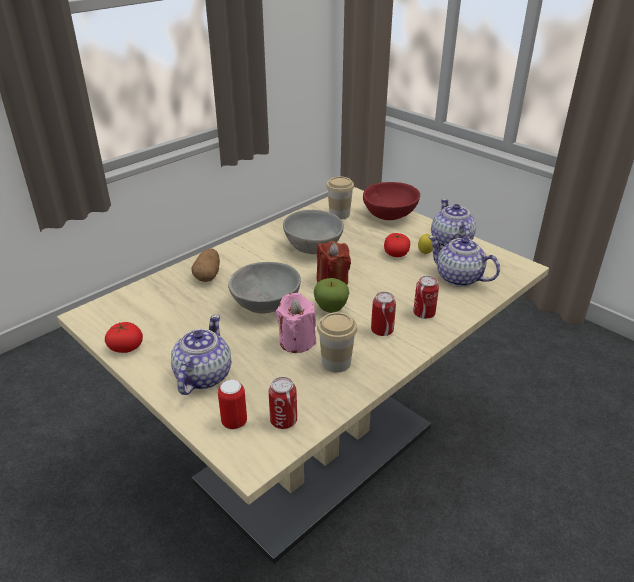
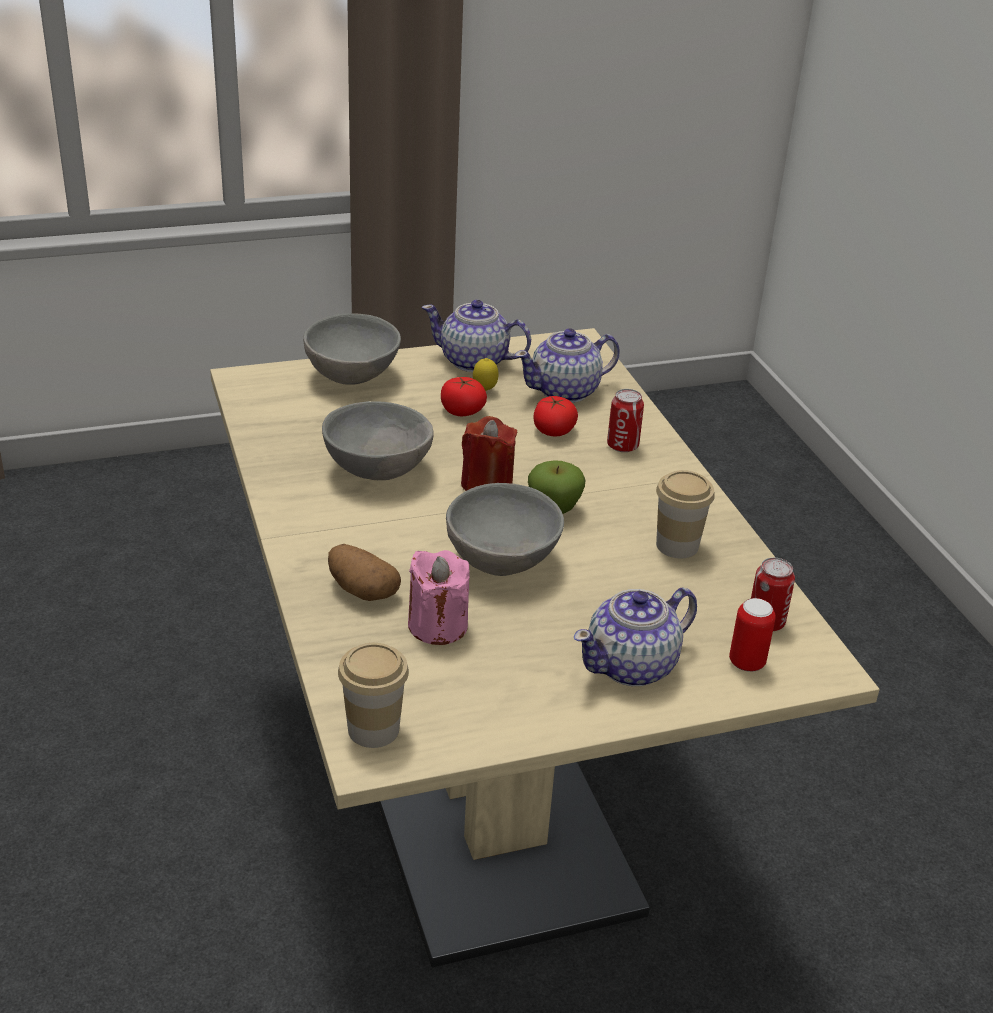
camera: 65 degrees left, 0 degrees up
tomato [105,322,143,353] -> tomato moved to [533,396,578,436]
teapot [171,314,231,395] -> teapot turned 75 degrees counterclockwise [574,588,697,686]
pink candle [276,293,316,353] -> pink candle moved to [408,550,470,645]
cup [326,177,354,219] -> cup moved to [338,643,409,748]
red bowl [363,182,420,220] -> grey bowl [303,313,401,385]
can [371,292,396,336] -> none

